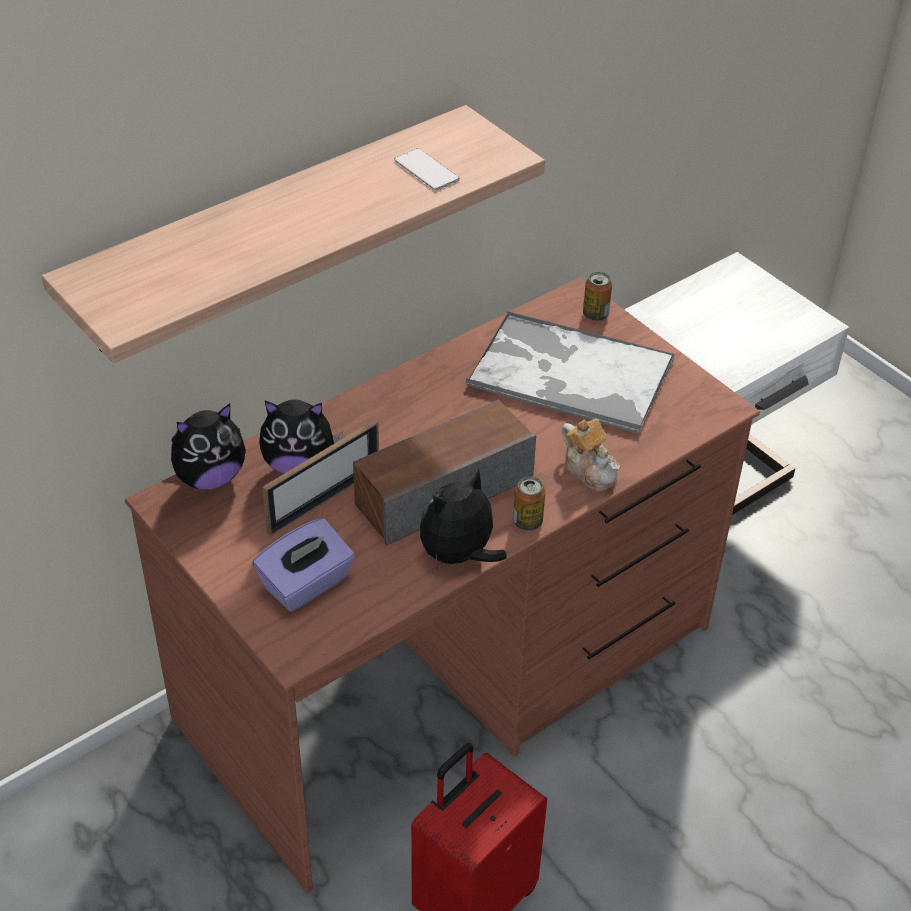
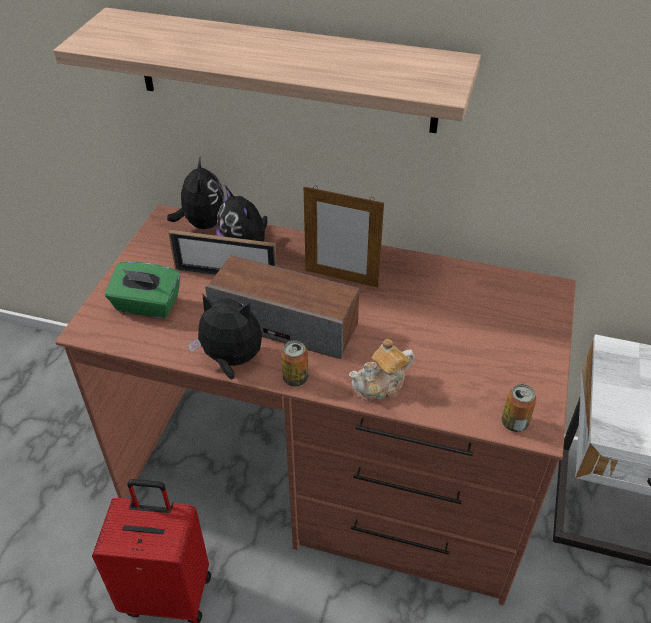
camera: 55 degrees right, 0 degrees up
plush toy [171,404,246,490] -> plush toy turned 120 degrees counterclockwise [167,156,226,229]
purple tissue box [253,518,355,612] -> green tissue box [105,262,180,318]
phone [394,148,460,190] -> none
tray [466,311,675,434] -> none
teapot [562,419,620,491] -> teapot turned 45 degrees clockwise [349,339,415,401]
can [583,272,612,321] -> can moved to [502,384,537,432]
none -> picture frame [304,185,384,287]

